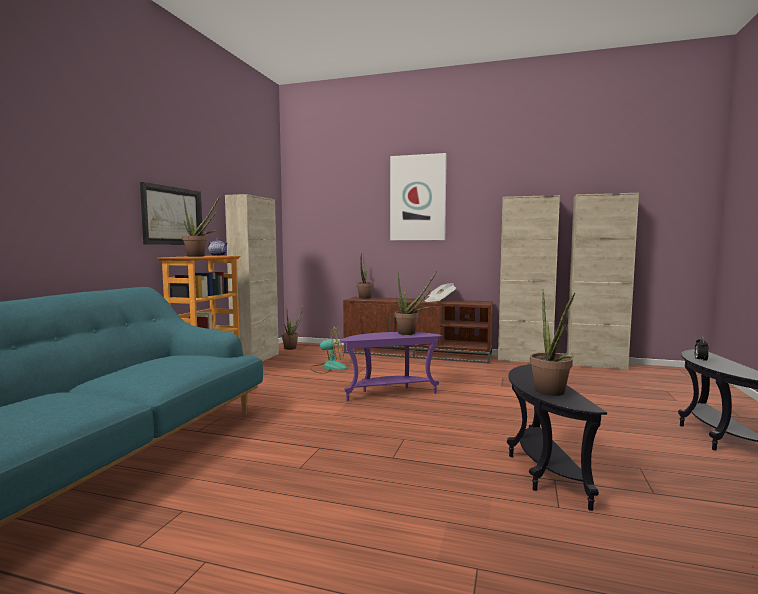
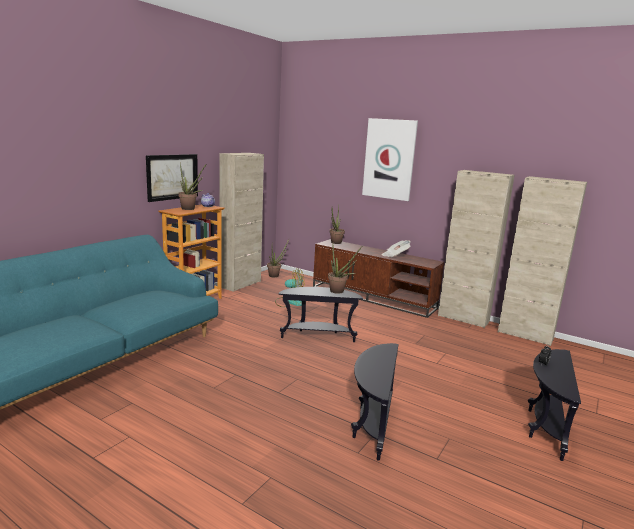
camera: 15 degrees right, 10 degrees up
purple side table [340,332,443,401] -> black side table [278,287,363,342]
potted plant [530,289,575,396] -> none

